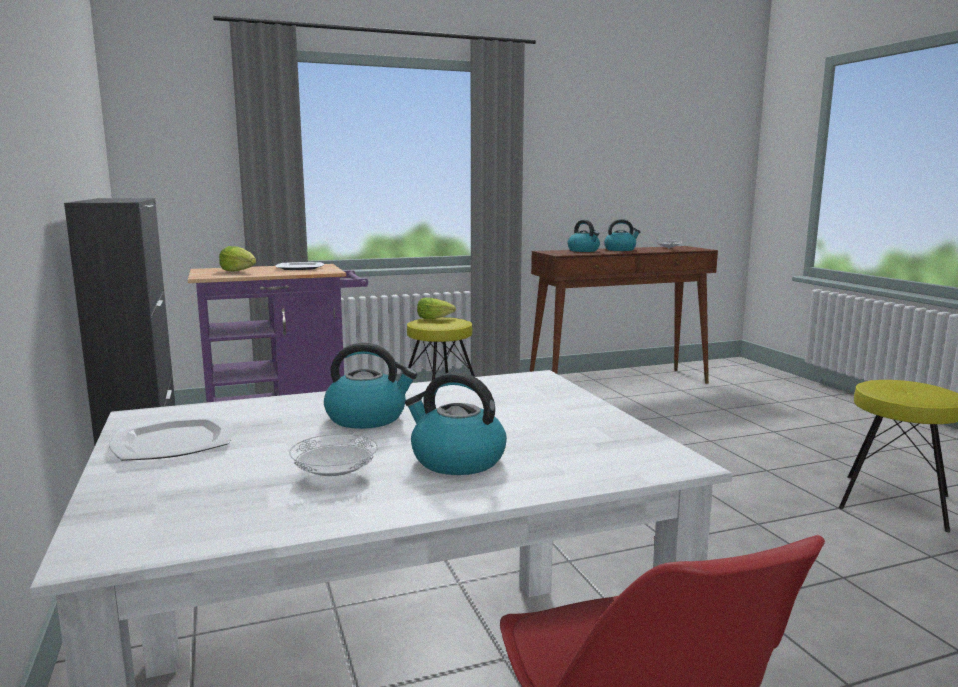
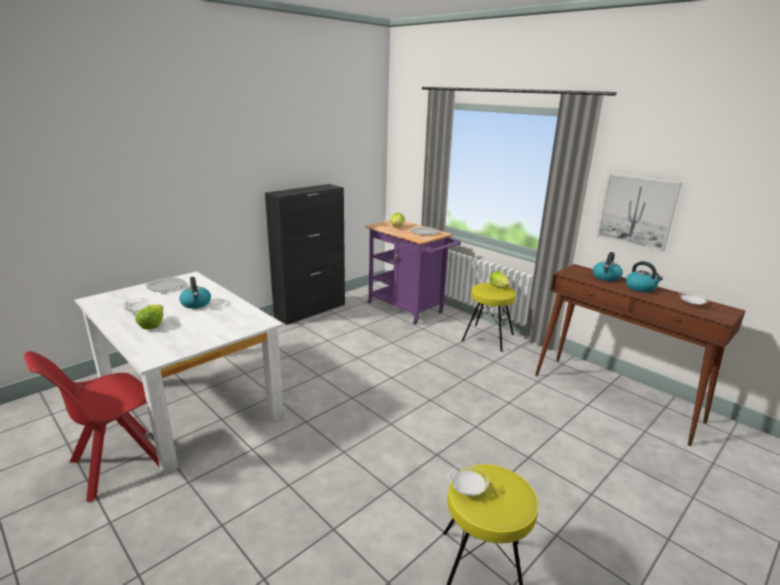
camera: 65 degrees right, 10 degrees up
kettle [405,372,507,475] -> lettuce [135,304,163,330]
none -> white plate [450,465,489,496]
none -> picture [597,173,682,252]

